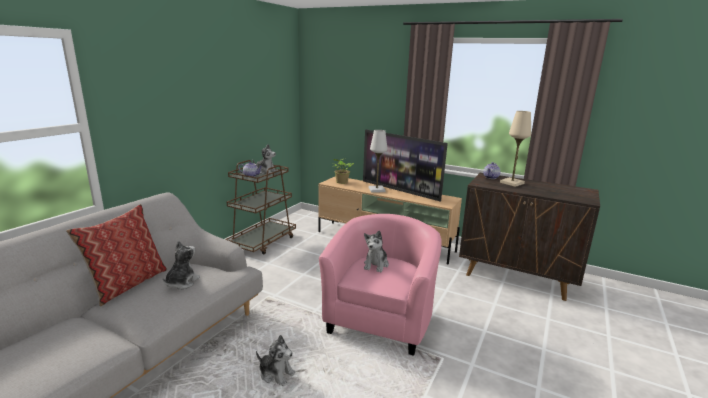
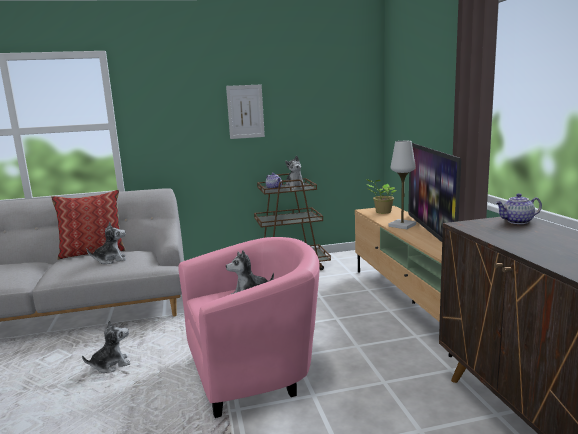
camera: 50 degrees right, 5 degrees down
plush toy [256,335,296,386] -> plush toy turned 105 degrees counterclockwise [82,320,130,373]
beige table lamp [500,111,531,187] -> none
none -> picture [226,84,265,139]

